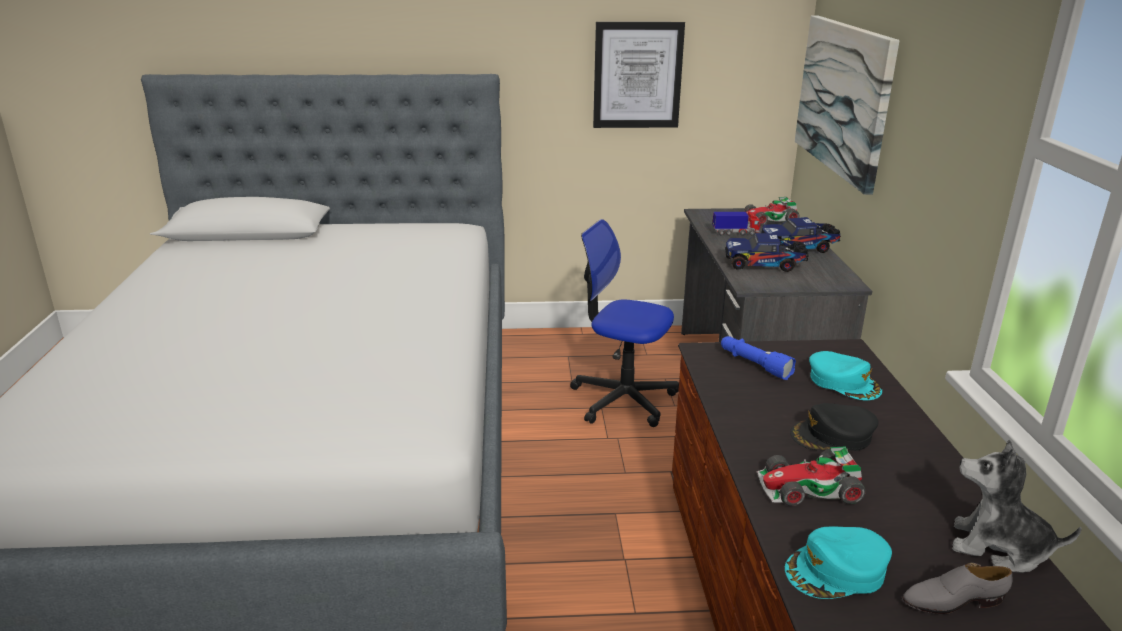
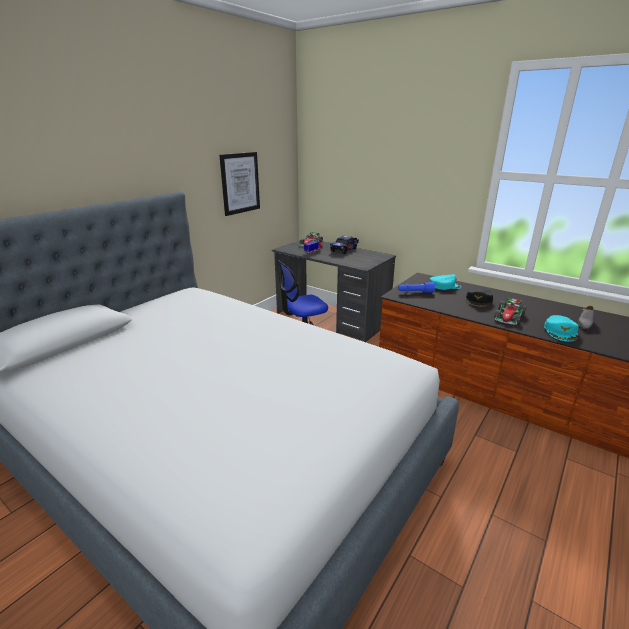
camera: 50 degrees left, 0 degrees up
toy truck [725,233,809,272] -> none
picture [795,15,900,195] -> none
plush toy [952,440,1082,573] -> none

